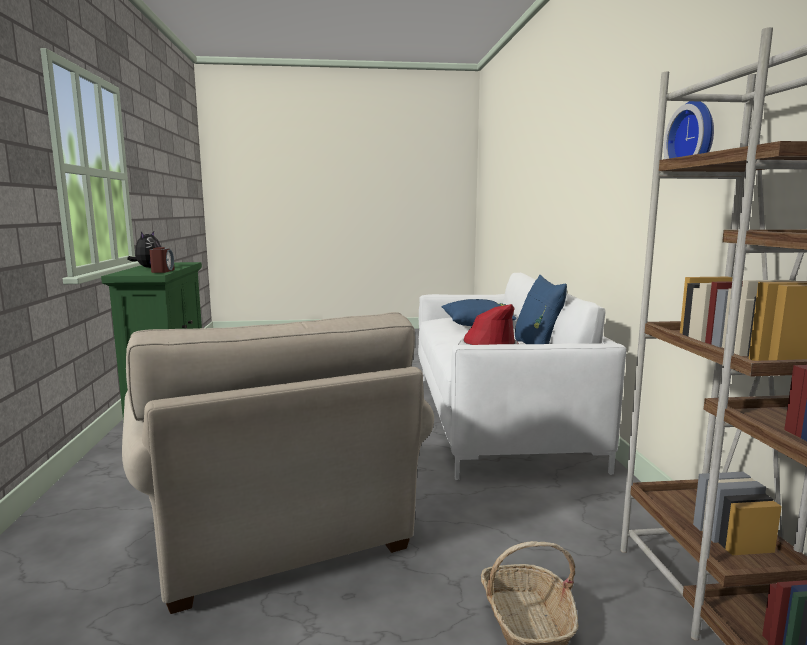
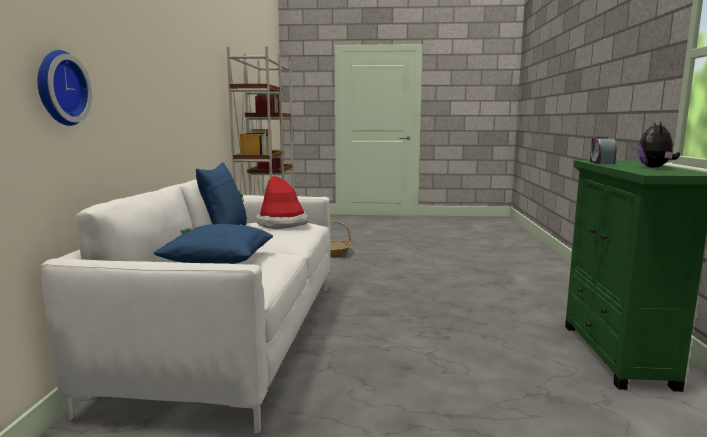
camera: 170 degrees left, 0 degrees up
beige armchair [122,312,434,614] -> none
wall clock [664,101,714,159] -> wall clock moved to [37,50,92,126]

